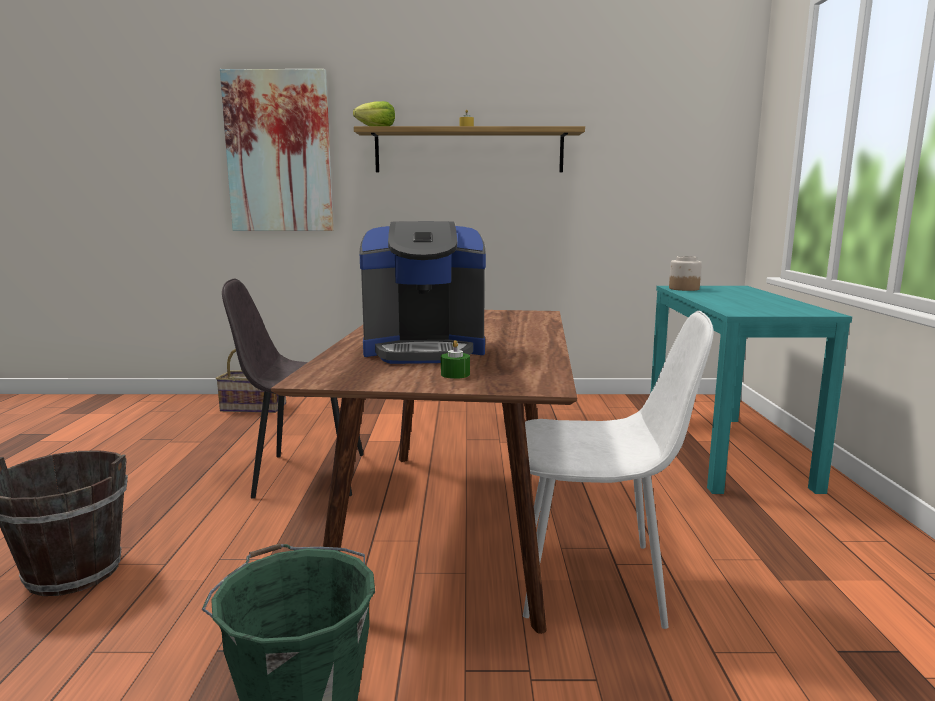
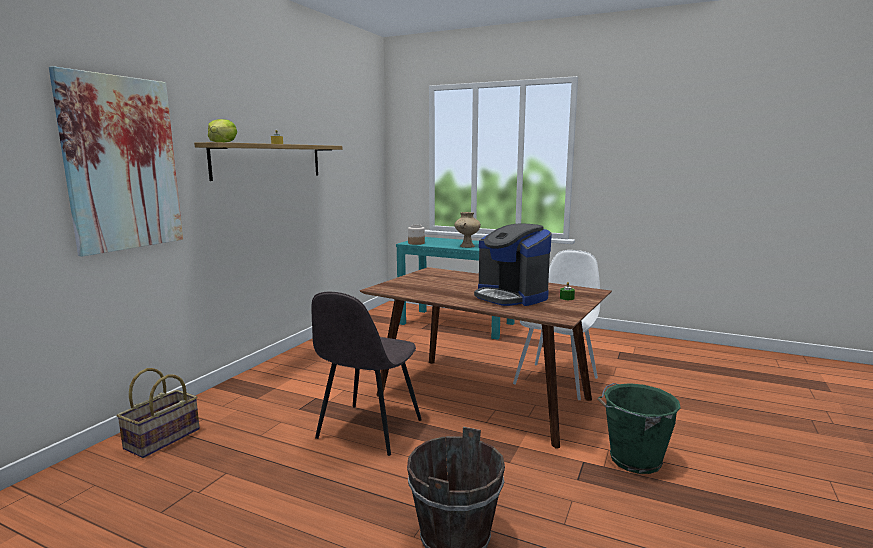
camera: 65 degrees left, 0 degrees up
coffee machine [360,221,486,364] -> coffee machine turned 120 degrees clockwise [474,224,552,306]
none -> beige vase [455,212,481,248]

